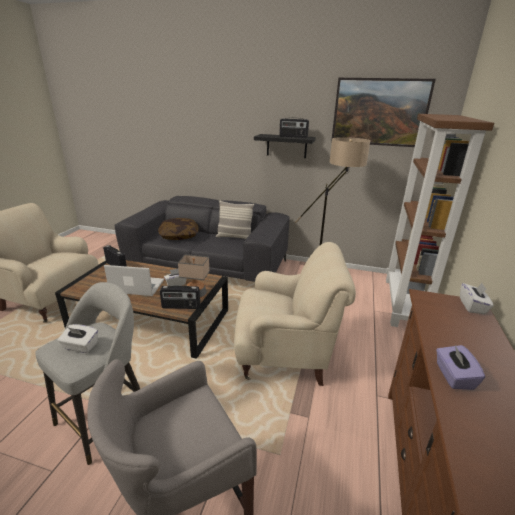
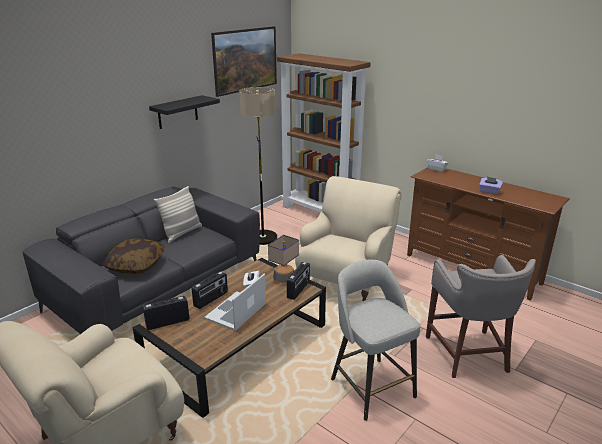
camera: 65 degrees left, 0 degrees up
white tissue box [58,324,98,353] -> none
radio [279,118,309,138] -> radio moved to [192,271,228,309]

